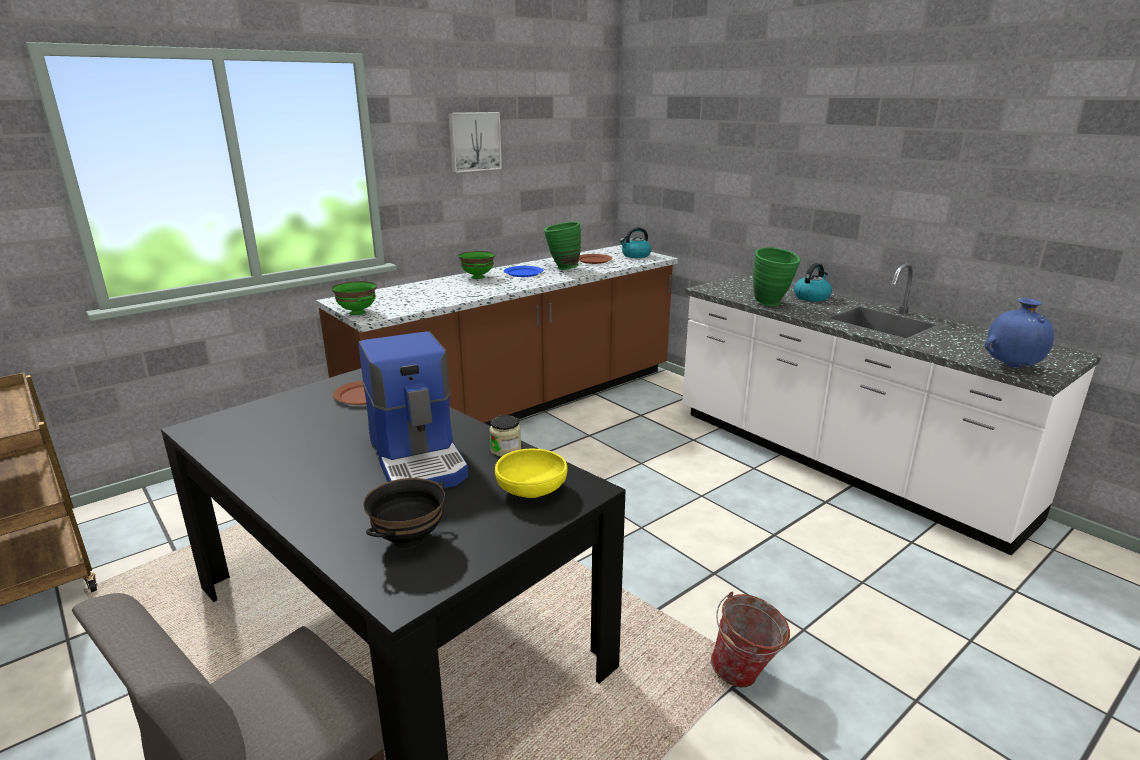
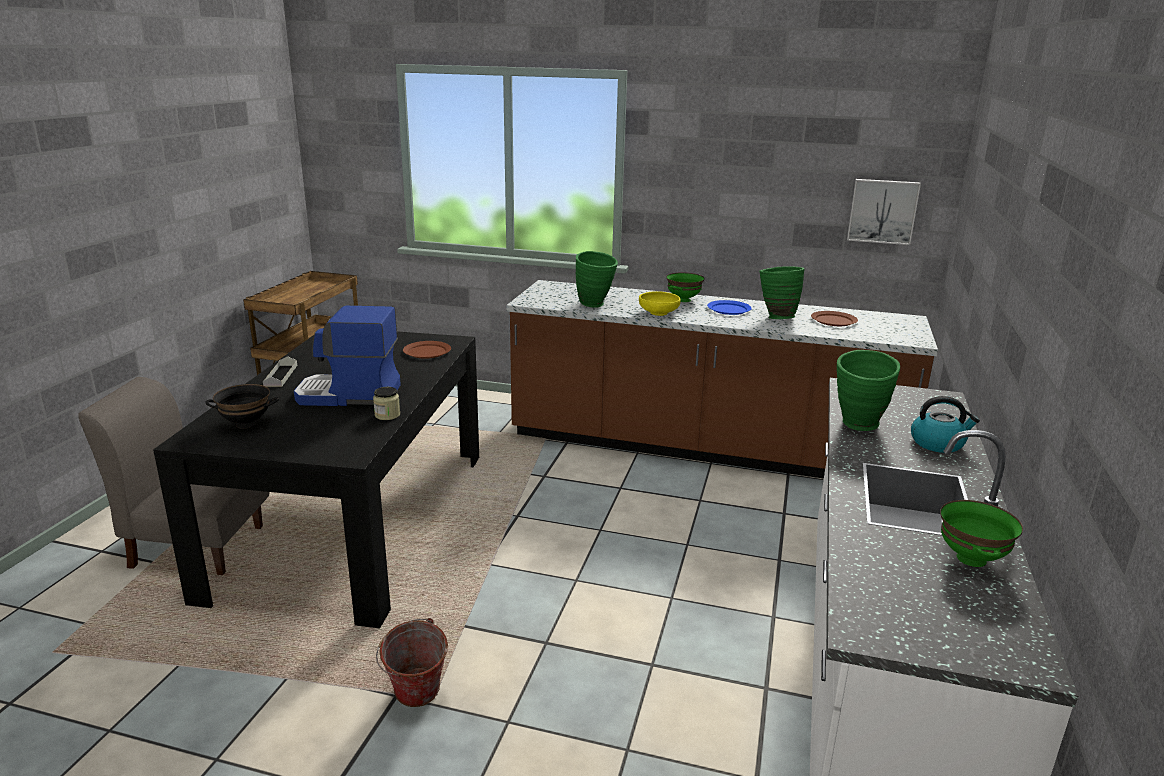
camera: 55 degrees right, 0 degrees up
green bowl [332,281,377,315] -> green bowl moved to [940,500,1023,567]
coffee machine [359,331,468,488] -> coffee machine turned 60 degrees clockwise [294,305,401,406]
picture [448,112,502,173] -> picture moved to [847,179,921,245]
yellow bowl [495,449,567,498] -> yellow bowl moved to [639,291,681,316]
kettle [620,227,651,258] -> none
blue vase [985,298,1054,368] -> none
none -> grey tray [263,356,297,387]
none -> green vase [576,251,618,308]

